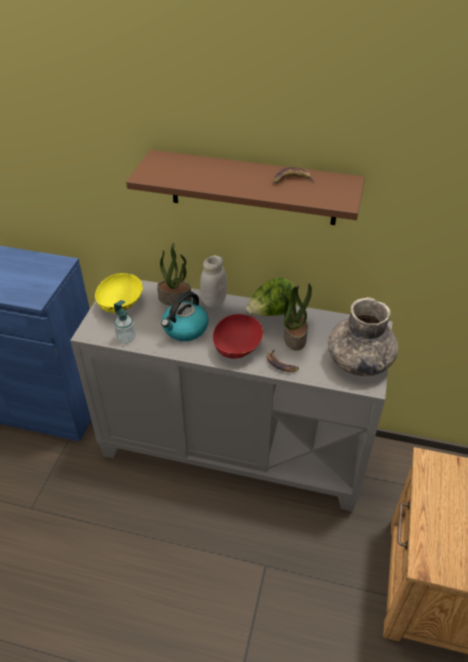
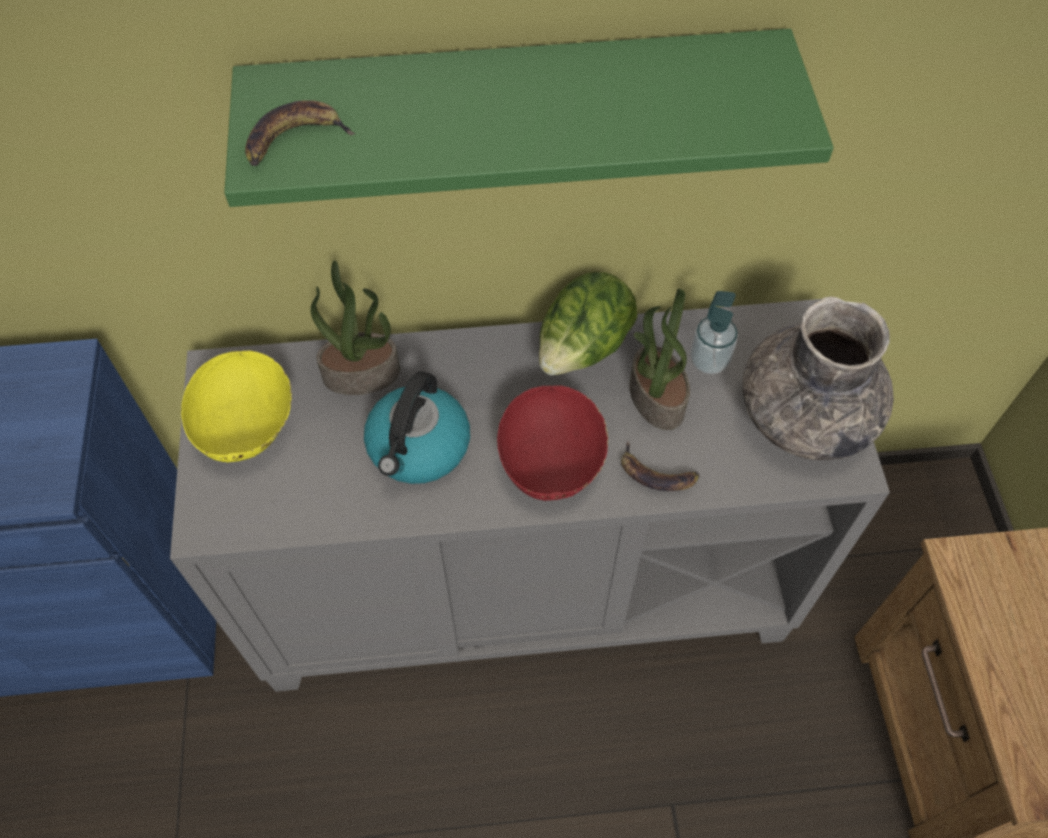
camera: 20 degrees left, 15 degrees up
soap dispenser [114,300,136,344] -> soap dispenser moved to [690,291,738,375]
brown shelf [126,150,365,225] -> green shelf [224,29,834,207]
white jar [200,256,227,308] -> none
banana [273,167,315,184] -> banana moved to [245,100,356,166]

